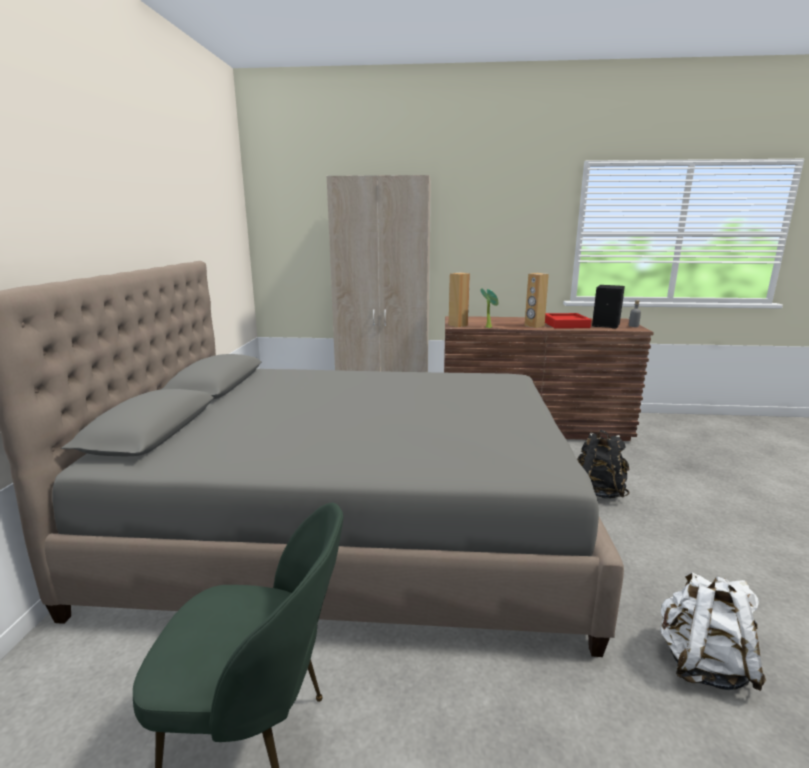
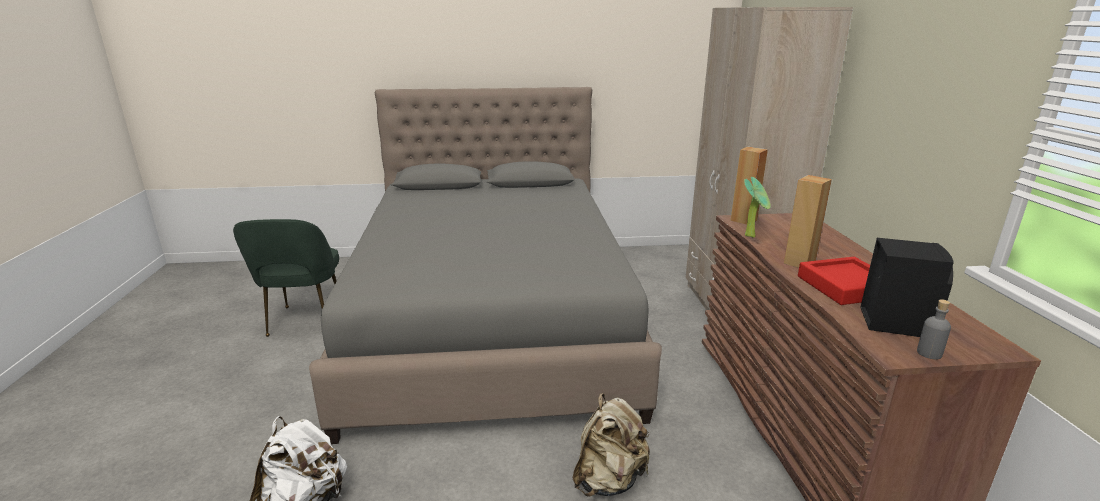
camera: 80 degrees right, 5 degrees up
black backpack [577,430,629,499] -> beige backpack [572,393,650,497]

